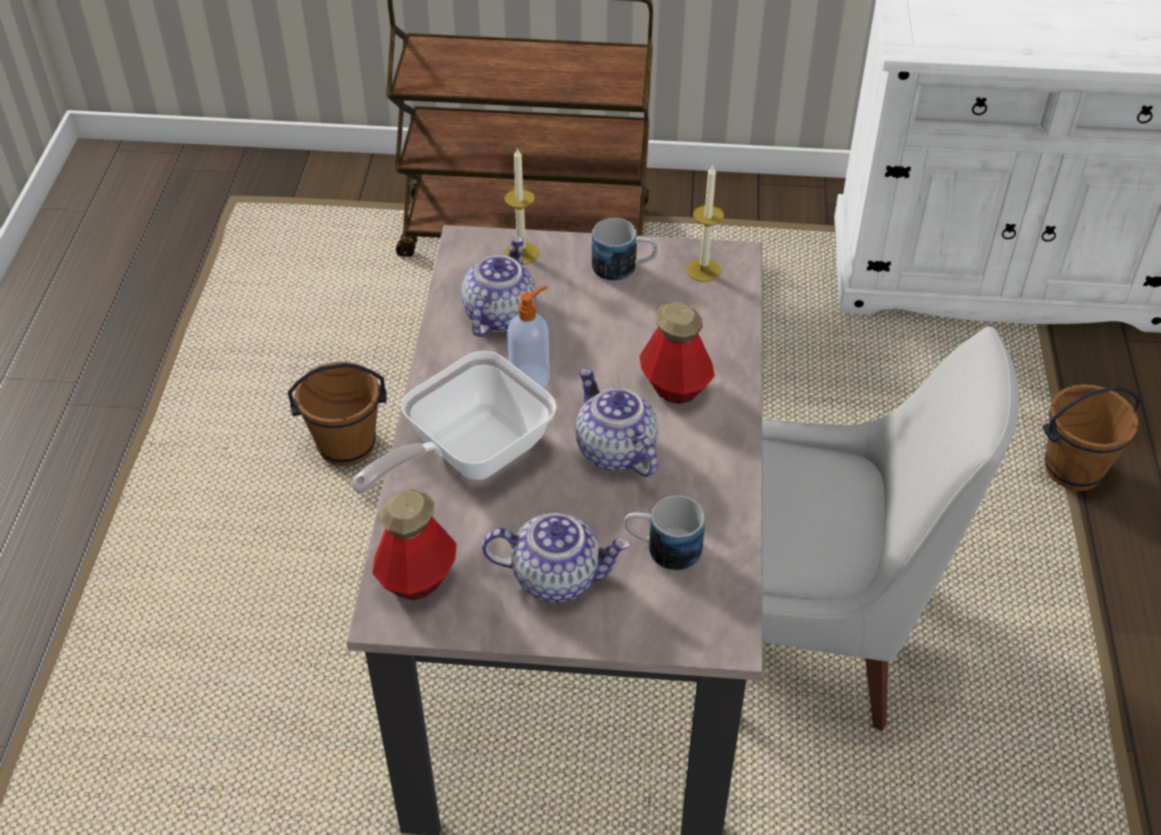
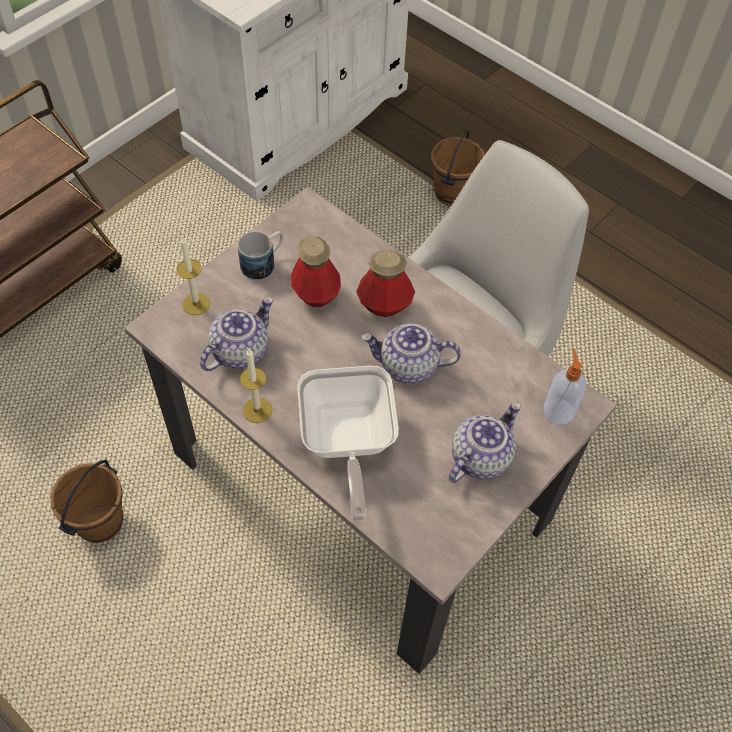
camera: 55 degrees left, 10 degrees up
bottle [372,490,457,600] -> bottle moved to [291,237,341,307]
teapot [461,236,536,337] -> teapot turned 75 degrees clockwise [200,297,273,371]
soap dispenser [507,286,550,388] -> soap dispenser moved to [544,348,586,425]
mug [624,495,705,571] -> none
candle [686,164,724,282] -> candle moved to [240,349,272,423]

